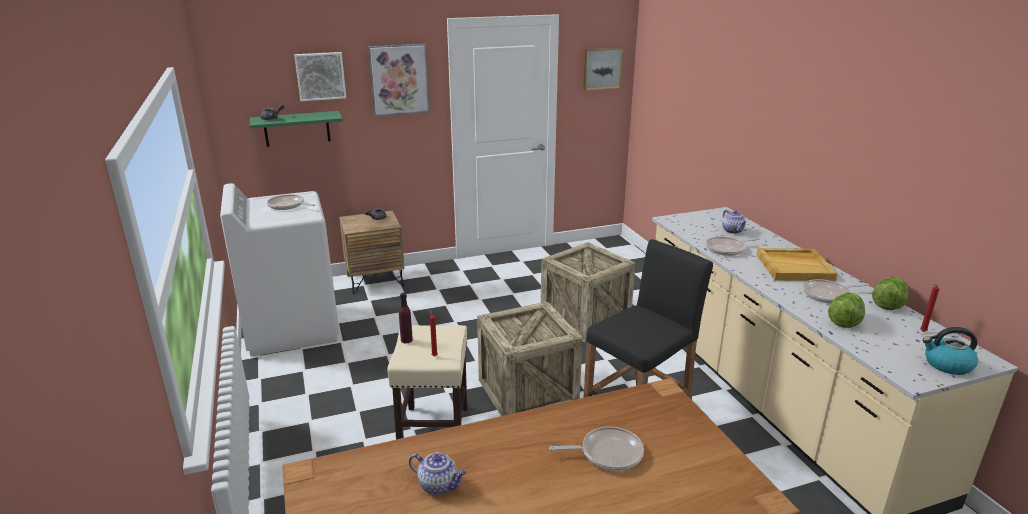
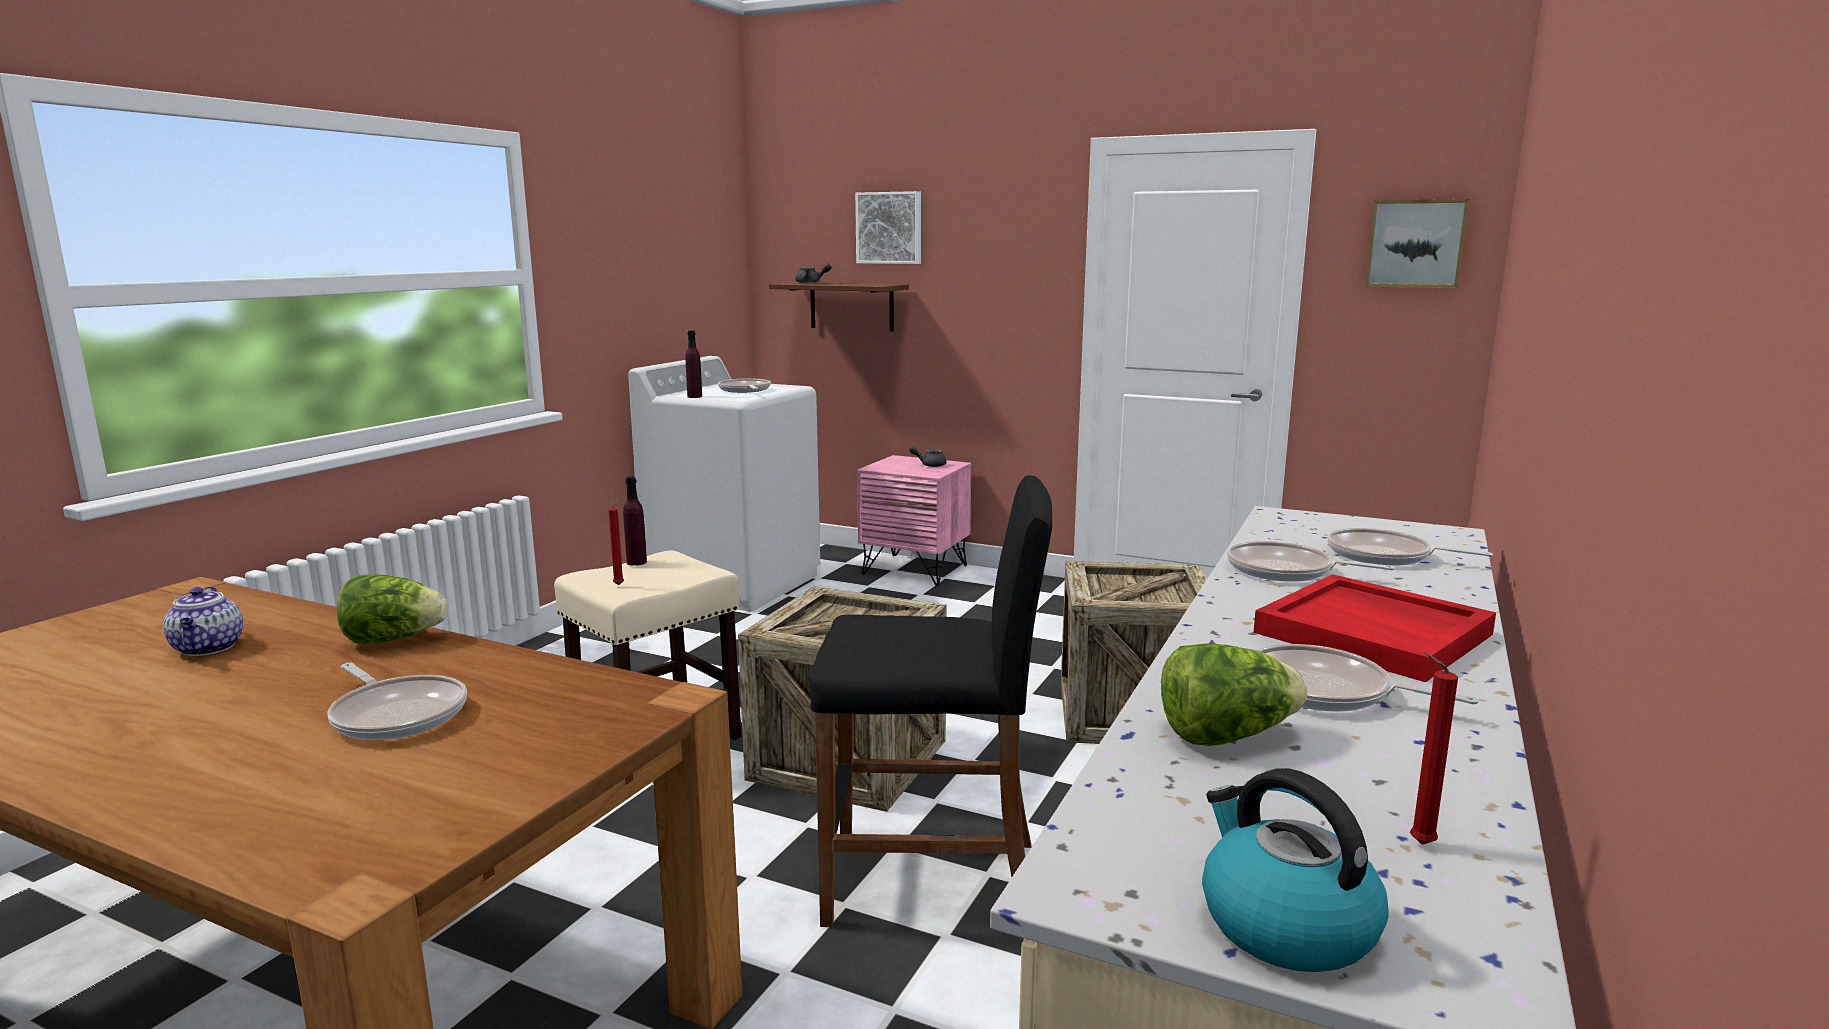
camera: 45 degrees right, 10 degrees down
green shelf [250,111,343,147] -> brown shelf [769,282,909,331]
brown nightstand [339,211,405,294] -> pink nightstand [857,455,971,586]
picture [368,43,429,117] -> none
teapot [722,210,747,234] -> frying pan [1327,528,1493,566]
beige tray [757,248,837,281] -> red tray [1253,574,1496,682]
lettuce [872,277,909,310] -> lettuce moved to [337,574,448,644]
none -> purple bottle [685,330,702,398]

